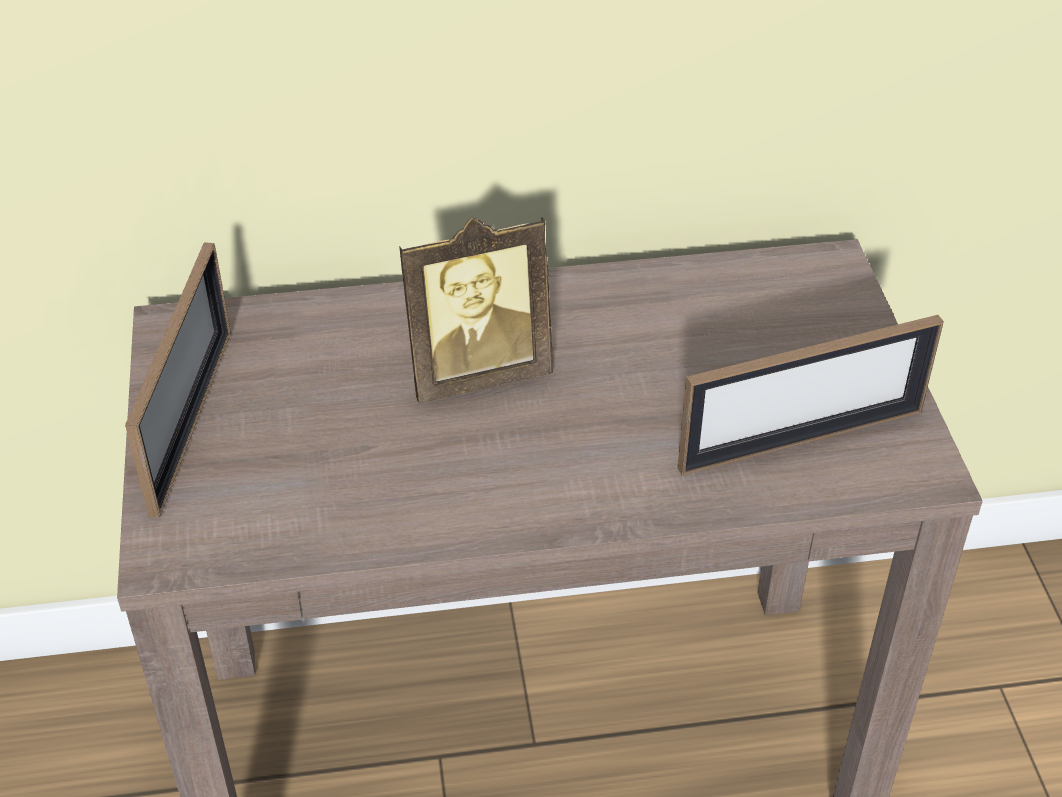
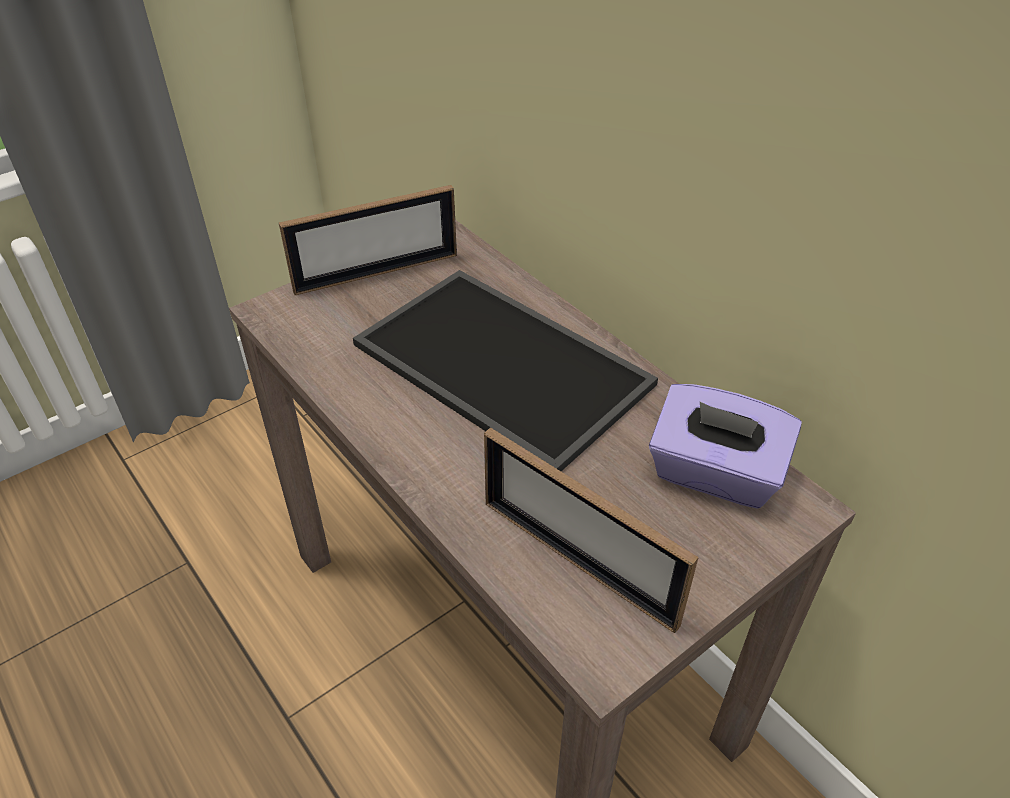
camera: 60 degrees right, 0 degrees up
picture frame [399,217,553,403] -> tray [353,270,658,471]
none -> purple tissue box [649,384,802,508]

